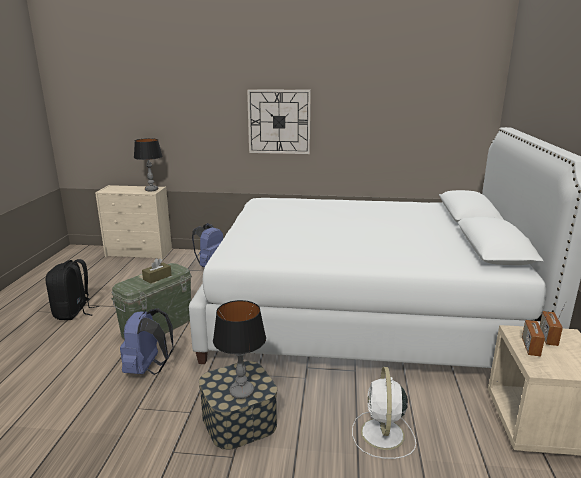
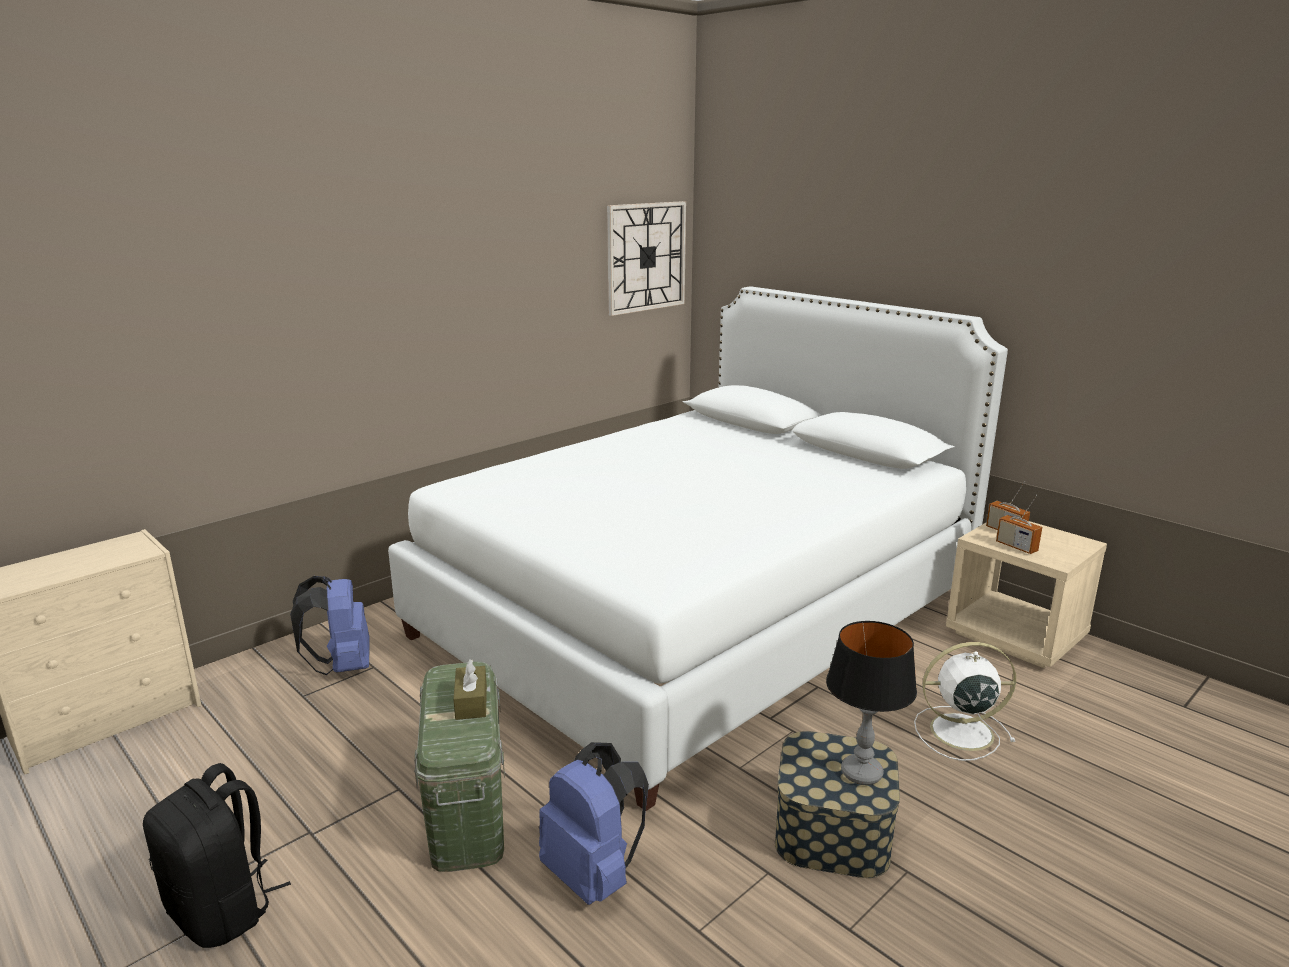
camera: 50 degrees left, 0 degrees up
table lamp [134,138,163,191] -> none
wall clock [247,89,311,154] -> wall clock moved to [607,201,686,316]
white fan [352,367,416,459] -> white fan turned 135 degrees clockwise [914,642,1016,761]

